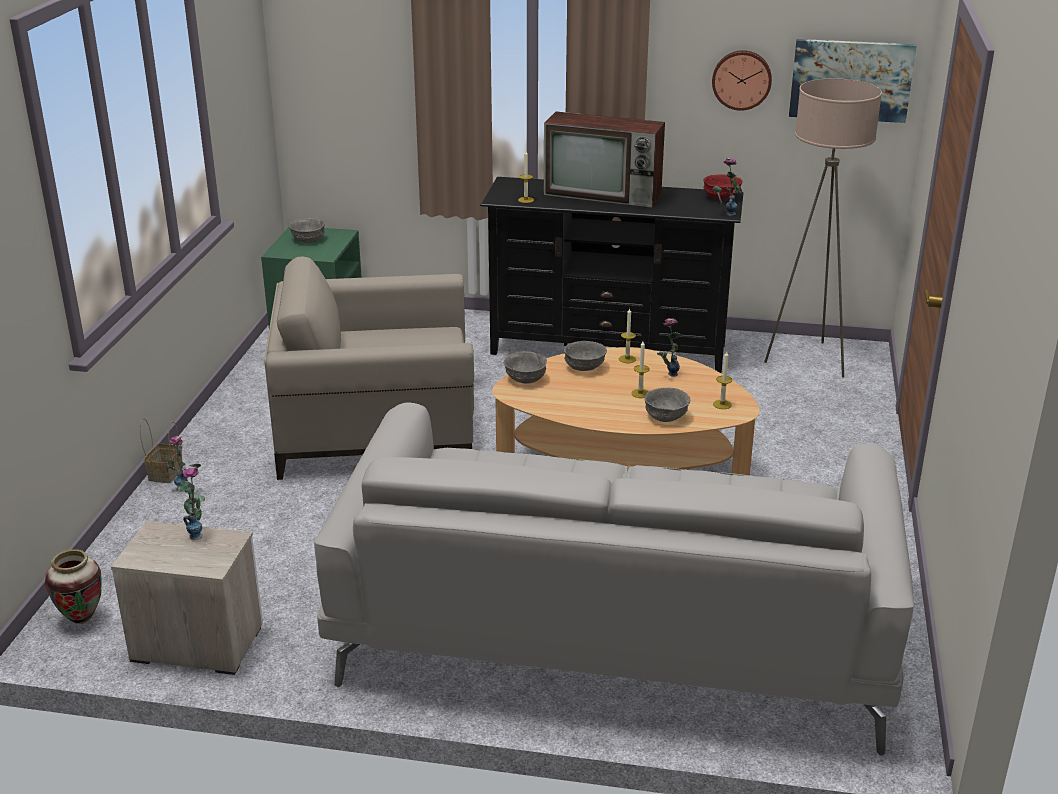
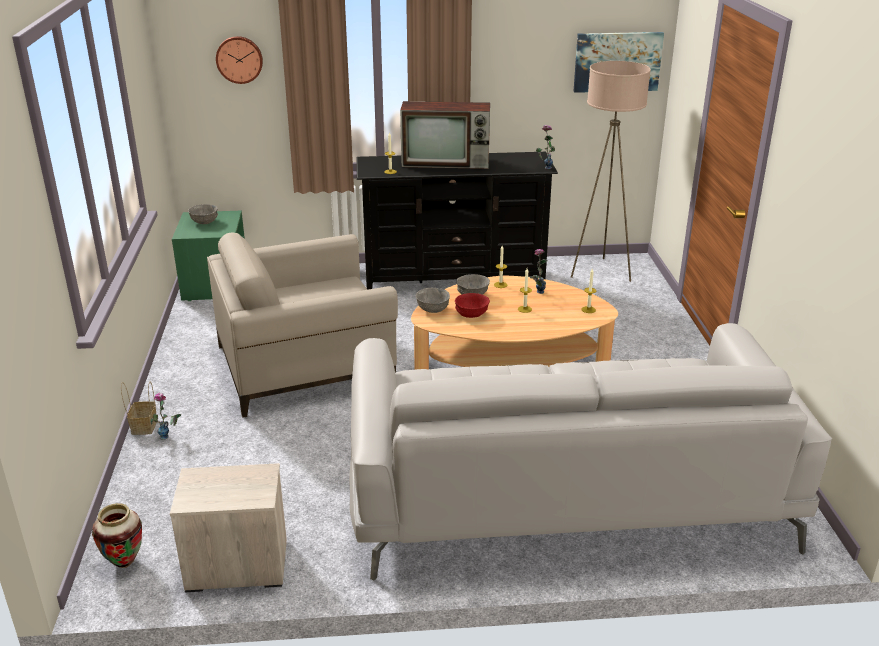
camera: 15 degrees left, 0 degrees up
vase [178,466,205,540] -> none
grey bowl [644,388,690,422] -> none
red bowl [703,175,743,199] -> red bowl moved to [455,293,490,318]
wall clock [712,50,772,111] -> wall clock moved to [216,36,263,84]

